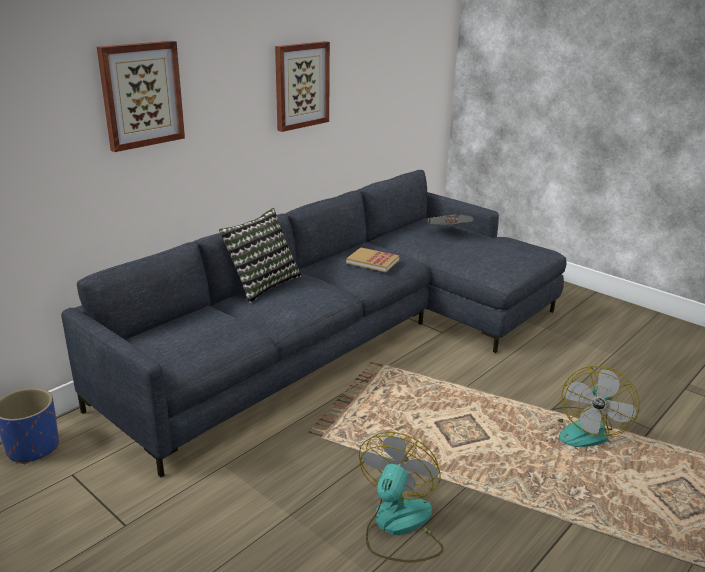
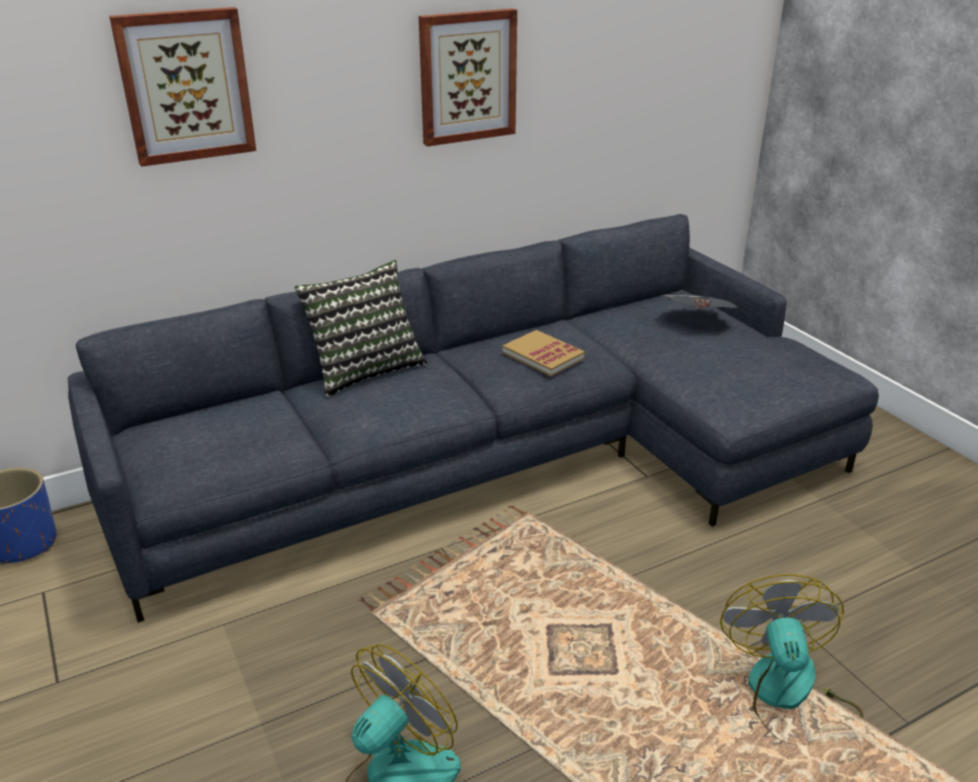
camera: 20 degrees right, 5 degrees up
fan [551,365,640,447] -> fan turned 135 degrees clockwise [720,574,864,745]

